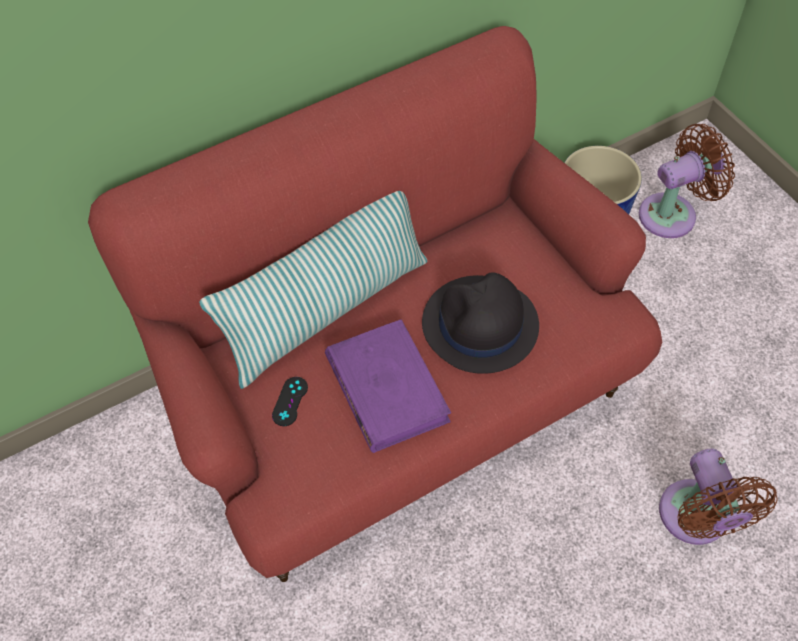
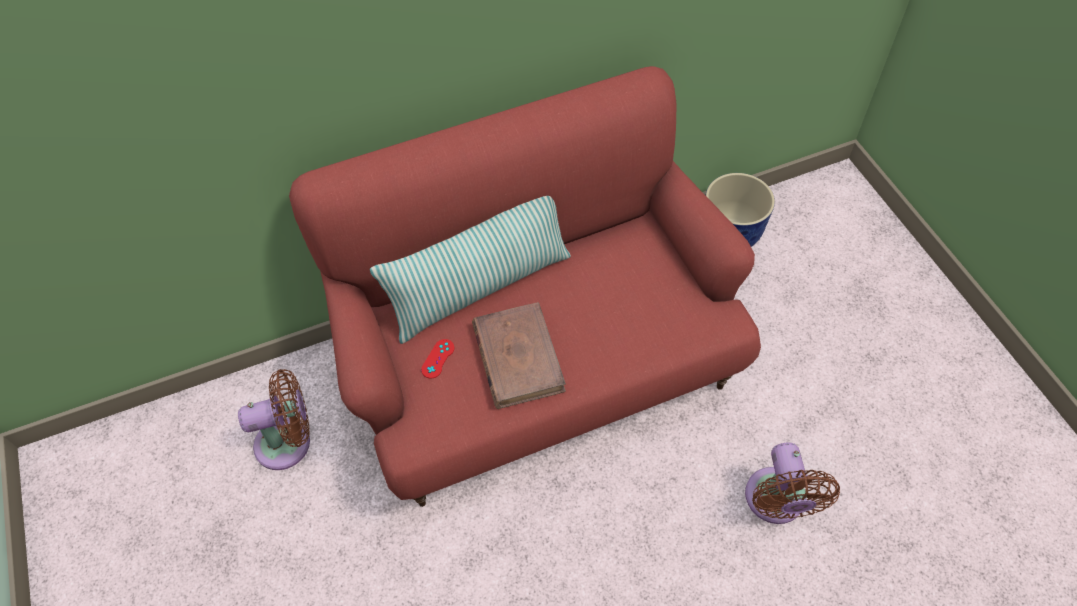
camera: 10 degrees right, 0 degrees up
black game controller [272,377,308,426] -> red game controller [421,339,454,379]
purple book [325,319,451,453] -> brown book [472,302,566,409]
black hat [422,272,539,374] -> none
brown fan [639,124,735,238] -> brown fan moved to [238,369,310,470]

